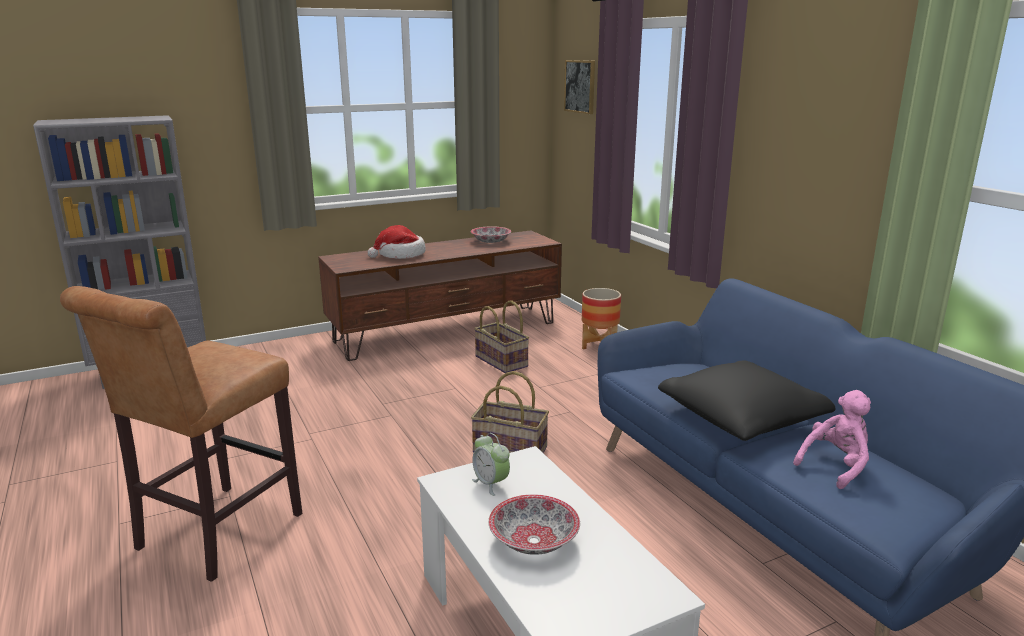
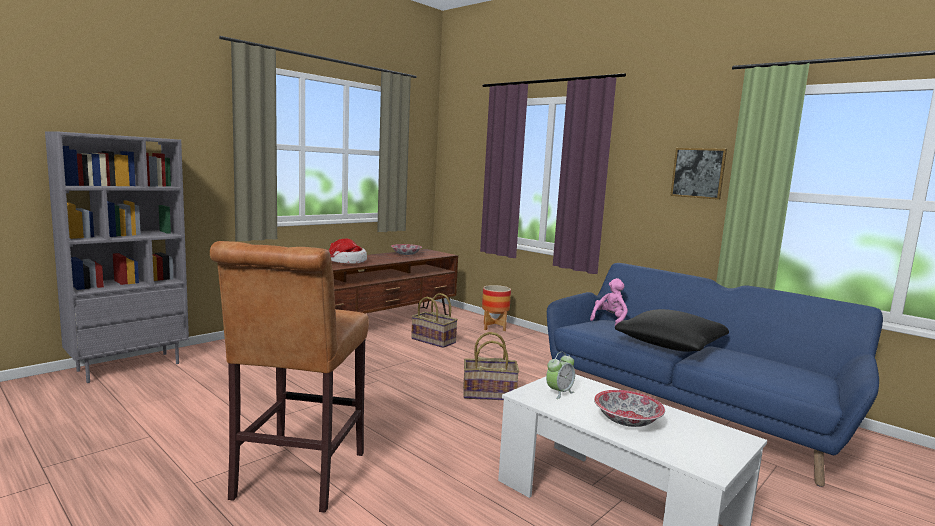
camera: 20 degrees left, 10 degrees down
alarm clock [472,433,510,496] -> alarm clock turned 75 degrees counterclockwise [546,352,575,399]
picture [564,60,595,114] -> picture moved to [670,148,727,200]
pink plush toy [793,390,871,489] -> pink plush toy moved to [590,278,628,325]

